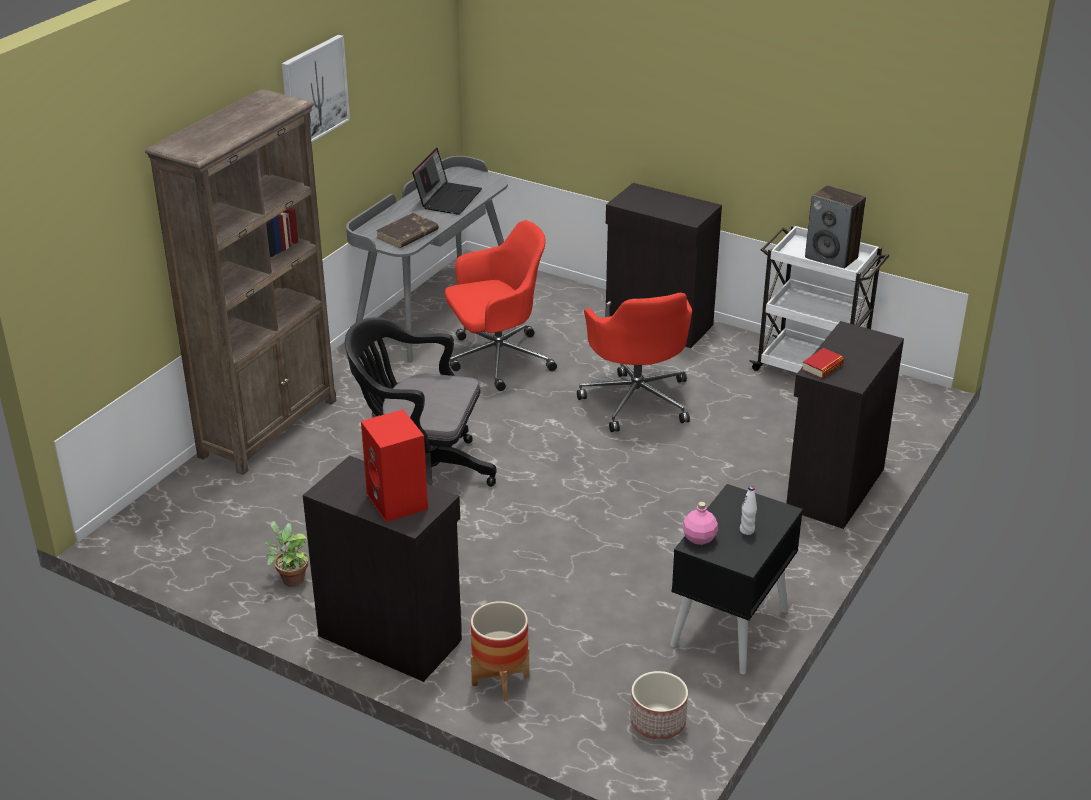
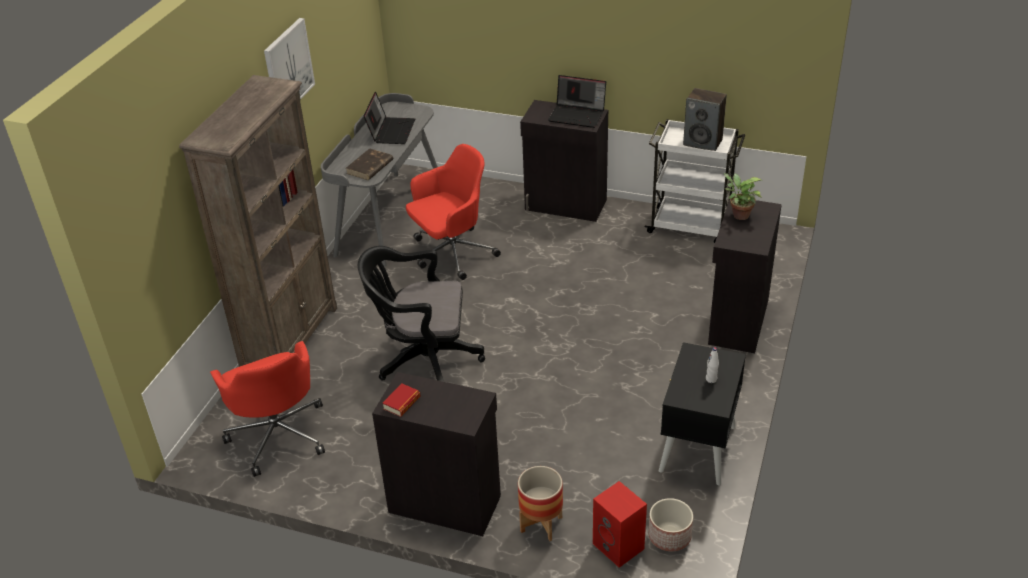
camera: 10 degrees left, 5 degrees up
potted plant [265,521,310,587] -> potted plant moved to [724,173,762,220]
red speaker [361,409,428,522] -> red speaker moved to [593,481,647,568]
red office chair [577,293,692,432] -> red office chair moved to [210,341,325,477]
pink bottle [682,502,718,545] -> none
book [802,348,844,379] -> book moved to [382,383,420,417]
none -> laptop [548,75,606,128]

